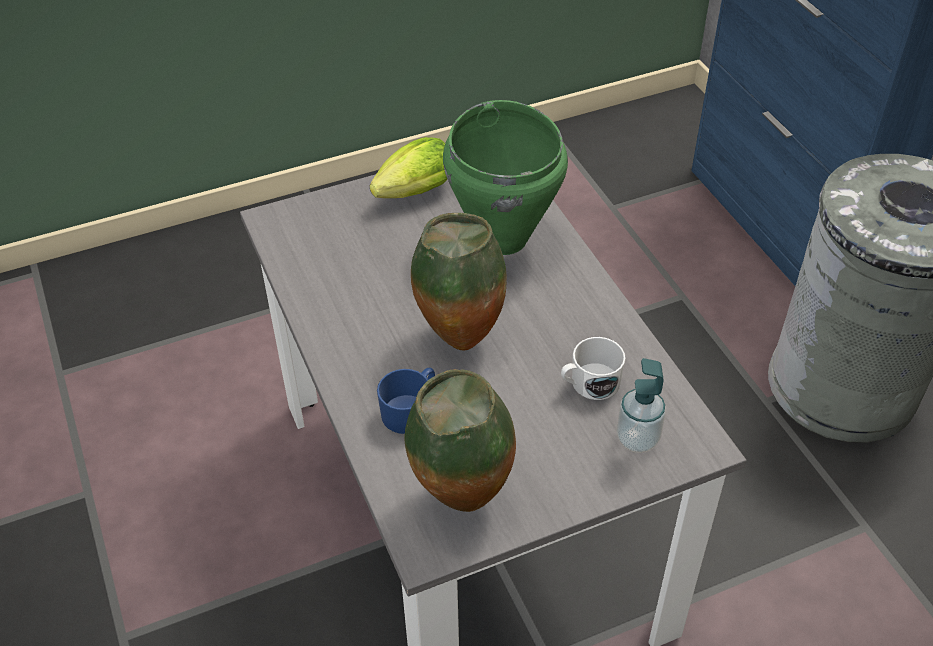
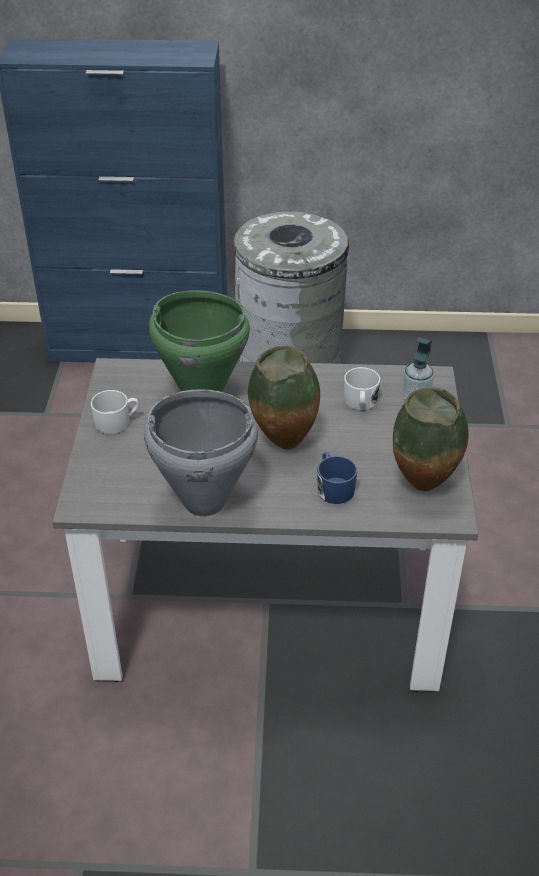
camera: 65 degrees left, 5 degrees down
lettuce [370,137,447,198] -> white mug [91,390,139,434]
none -> grey cooking pot [144,389,258,517]

